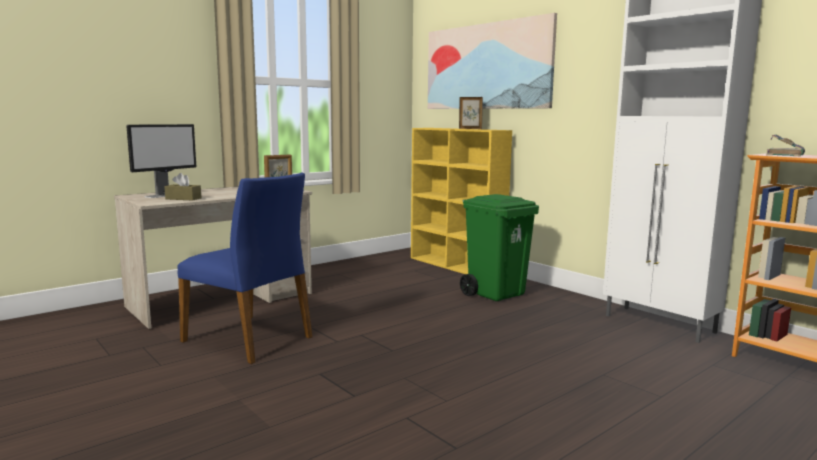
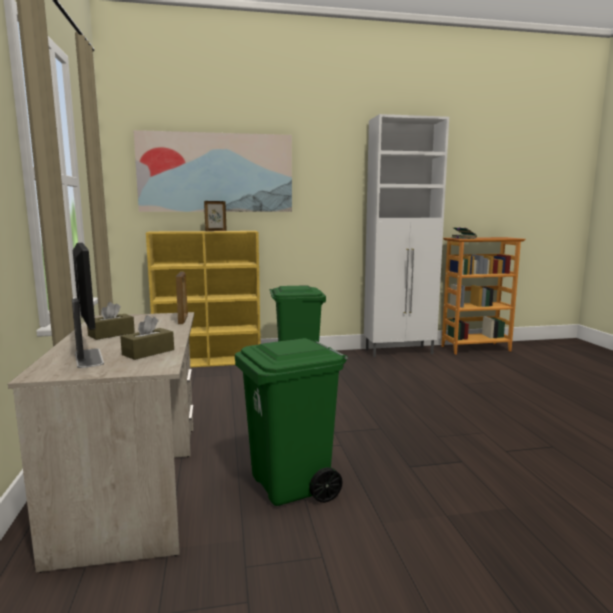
camera: 60 degrees left, 0 degrees up
blue chair [178,172,313,364] -> green trash can [235,338,348,506]
none -> brown tissue box [87,302,135,340]

